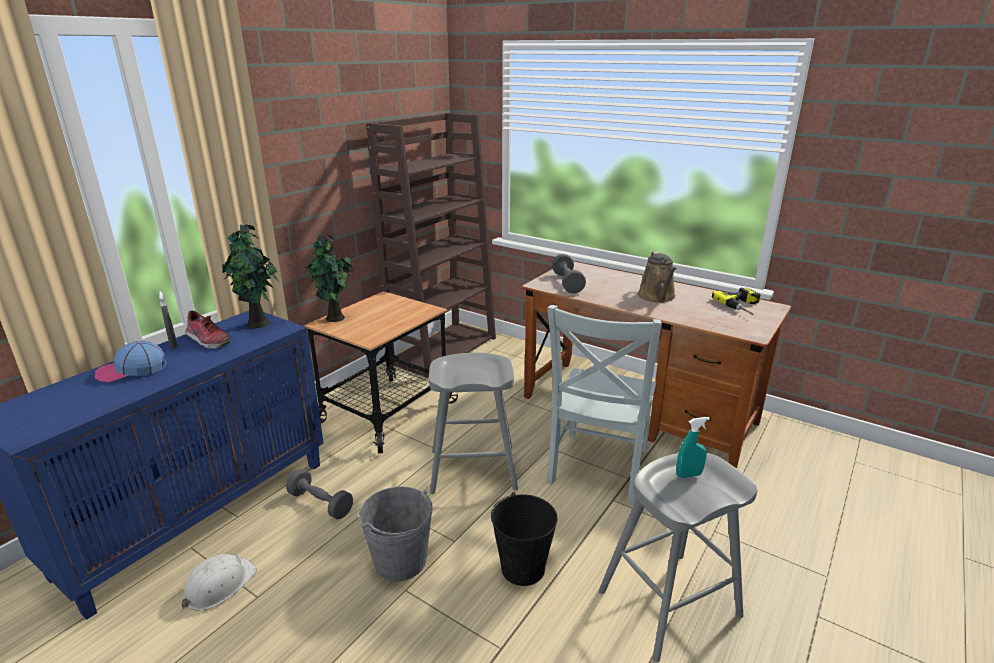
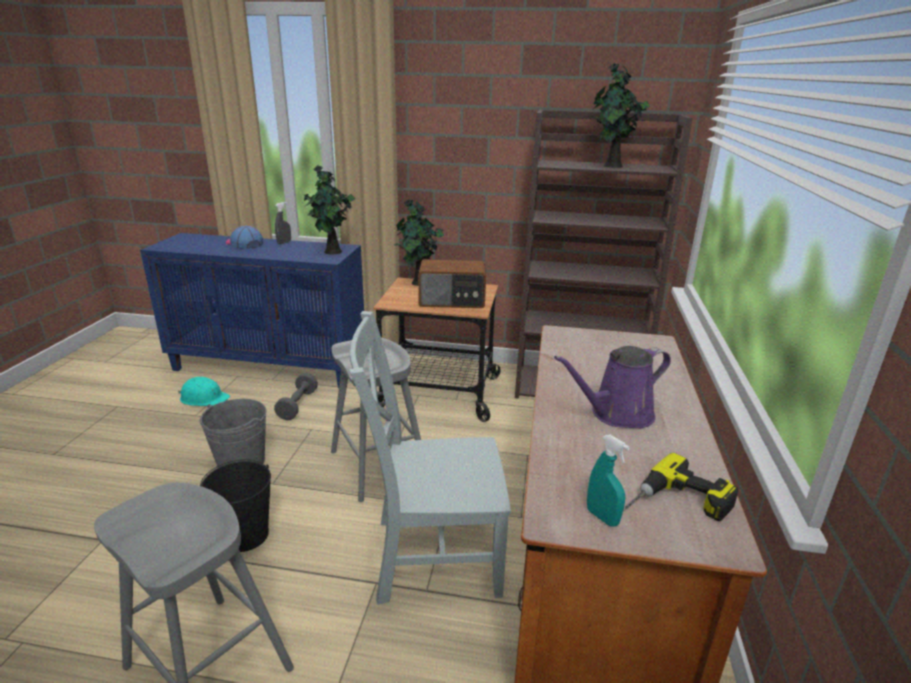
camera: 65 degrees right, 0 degrees up
white hard hat [182,554,257,611] -> turquoise hard hat [178,377,230,406]
shoe [185,310,231,349] -> none
grey dumbbell [552,254,586,294] -> none
brown watering can [638,252,676,303] -> purple watering can [554,346,671,428]
turquoise spray bottle [676,417,710,478] -> turquoise spray bottle moved to [587,435,630,527]
none -> radio [418,259,486,308]
none -> potted plant [592,63,650,168]

